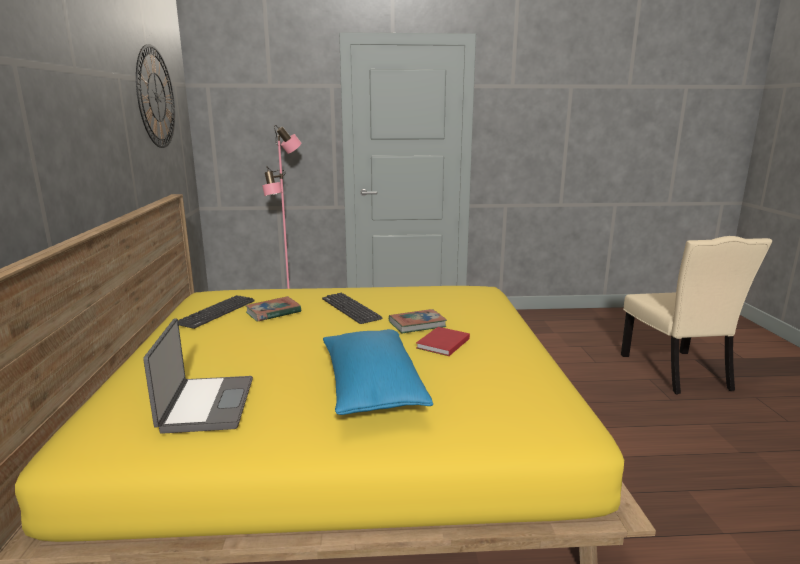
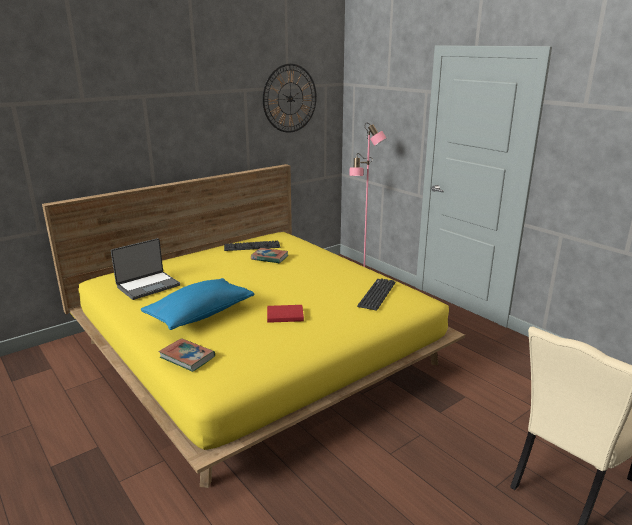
camera: 55 degrees right, 5 degrees up
keyboard [322,293,383,324] -> keyboard moved to [357,278,395,310]
book [389,309,447,333] -> book moved to [159,338,215,372]

